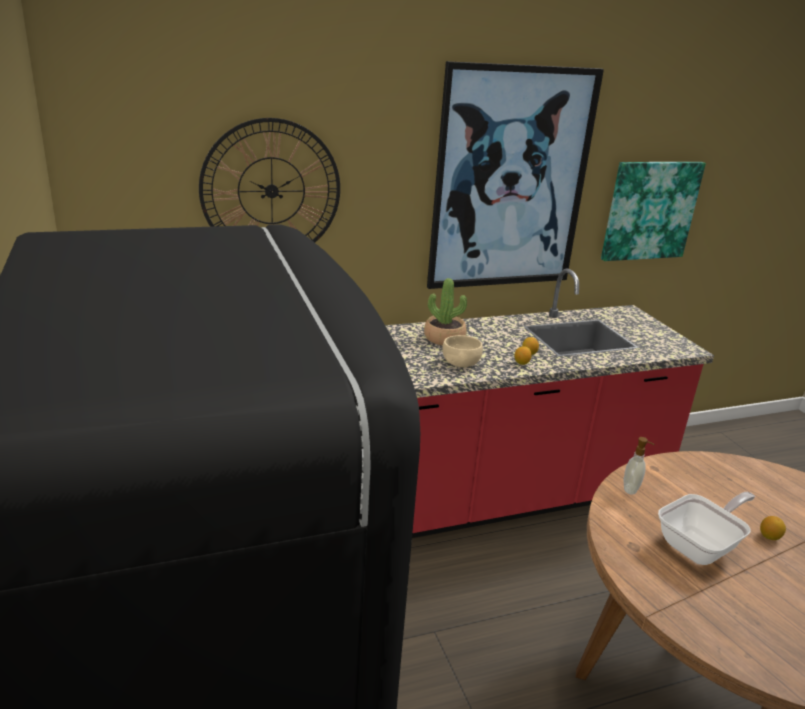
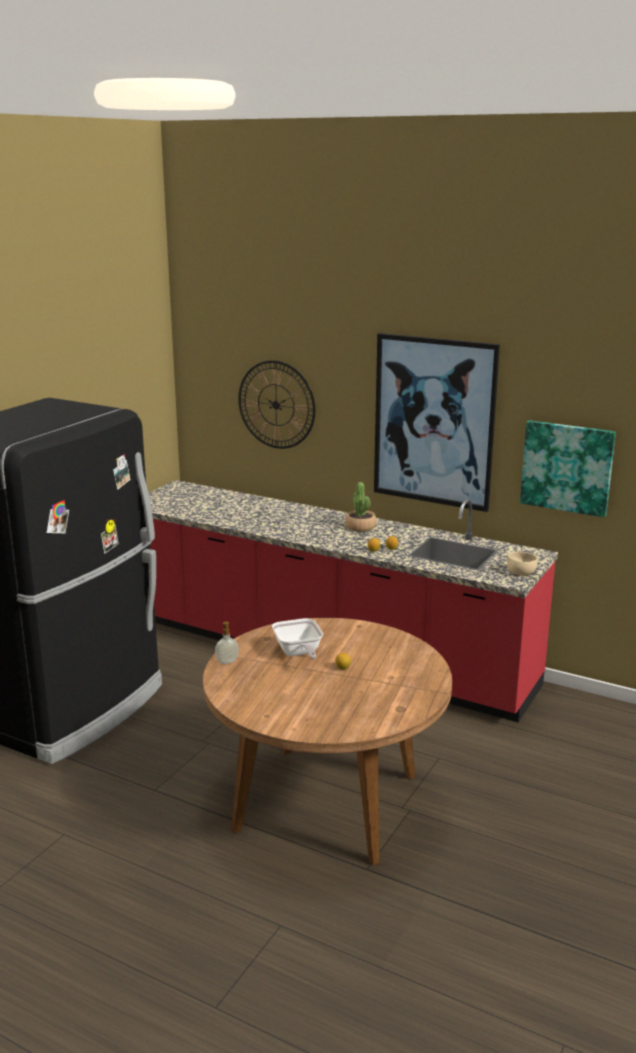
camera: 50 degrees right, 5 degrees down
beige bowl [442,335,483,367] -> beige bowl moved to [507,552,538,575]
soap dispenser [624,437,655,495] -> soap dispenser moved to [215,621,239,664]
frying pan [658,492,755,565] -> frying pan turned 60 degrees clockwise [272,618,323,659]

